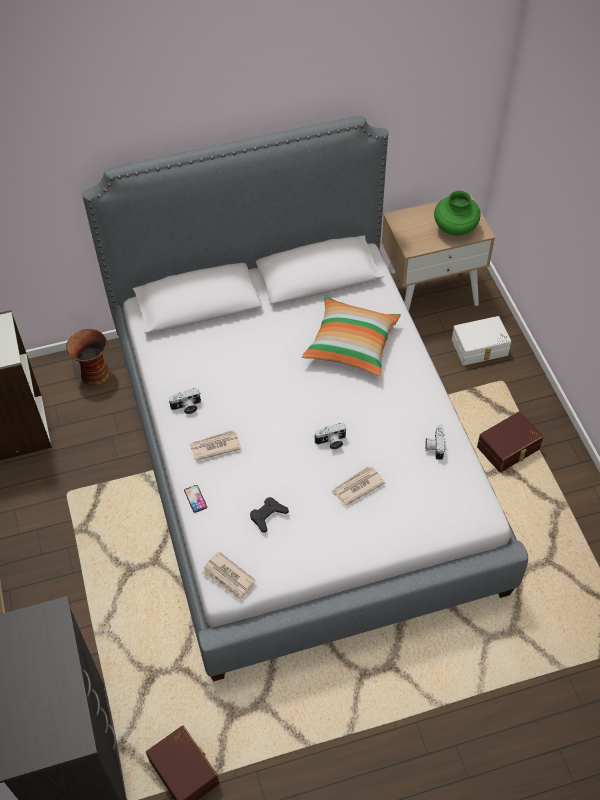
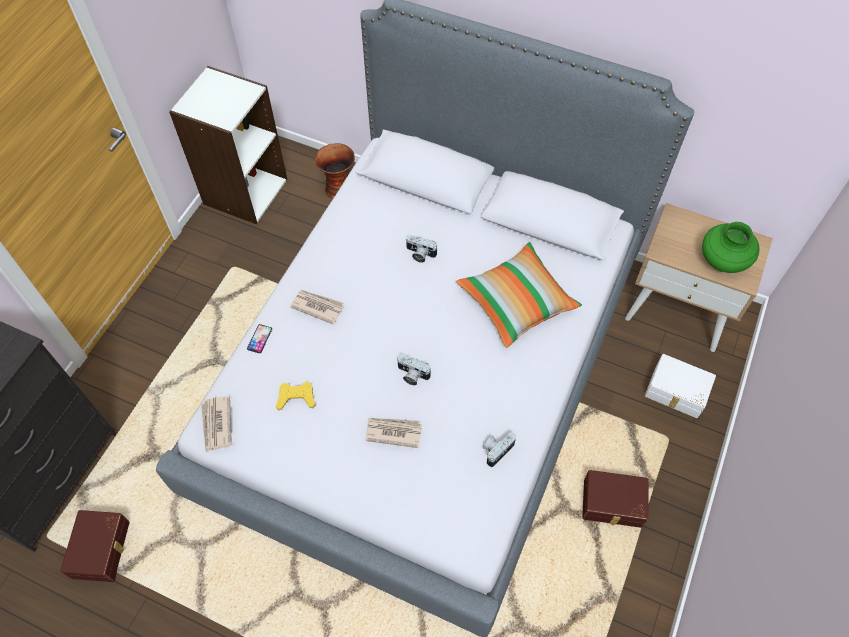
camera: 40 degrees right, 5 degrees up
camera [168,388,201,414] -> camera moved to [406,235,438,263]
black game controller [250,497,289,533] -> yellow game controller [276,382,315,411]

